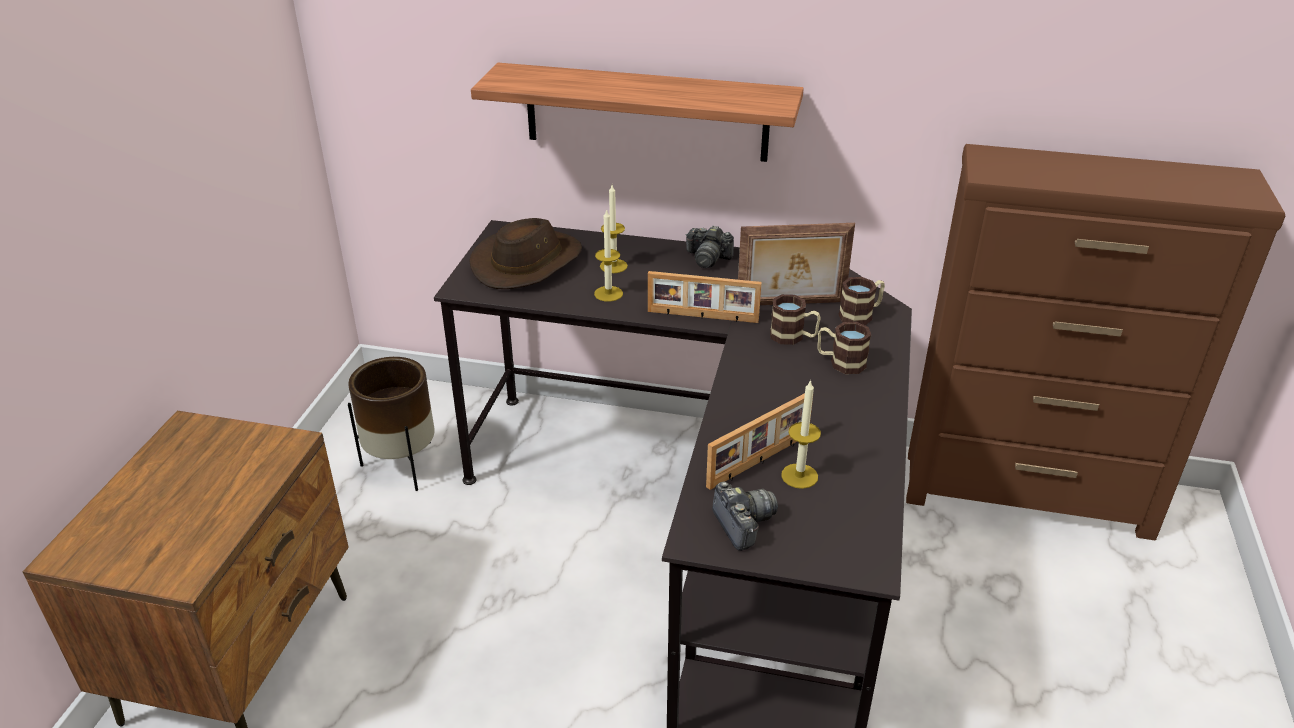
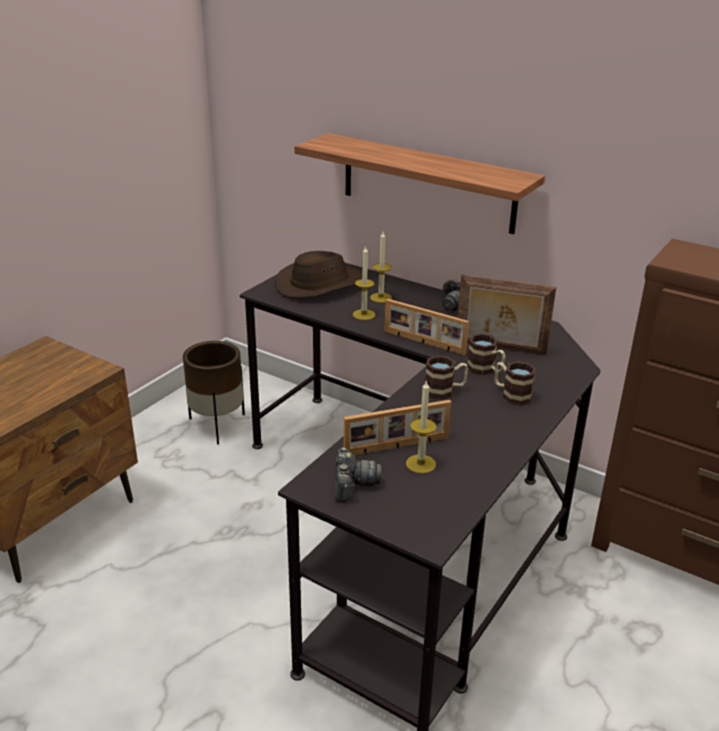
camera: 20 degrees right, 5 degrees down
mug [838,277,885,325] -> mug moved to [425,355,468,399]

